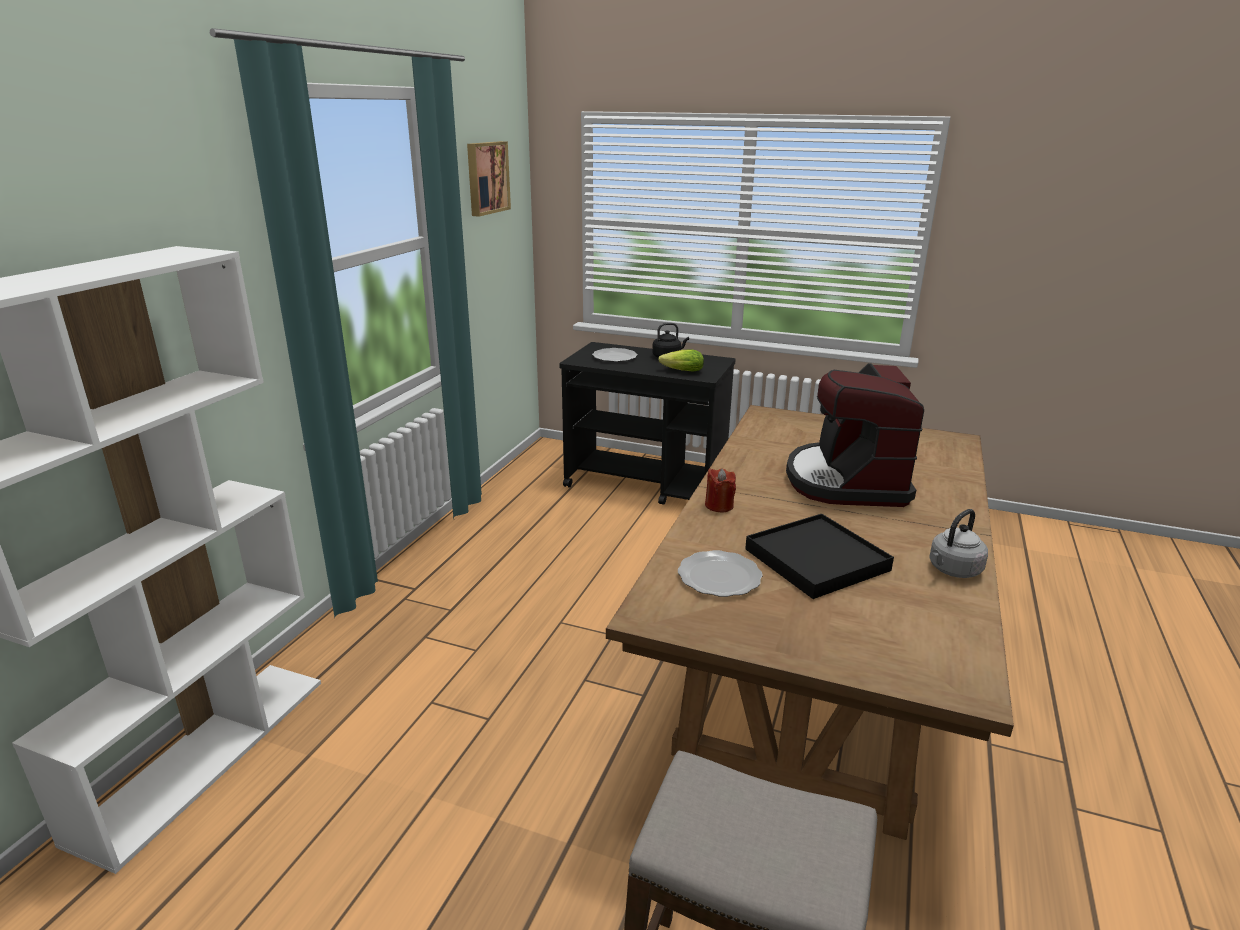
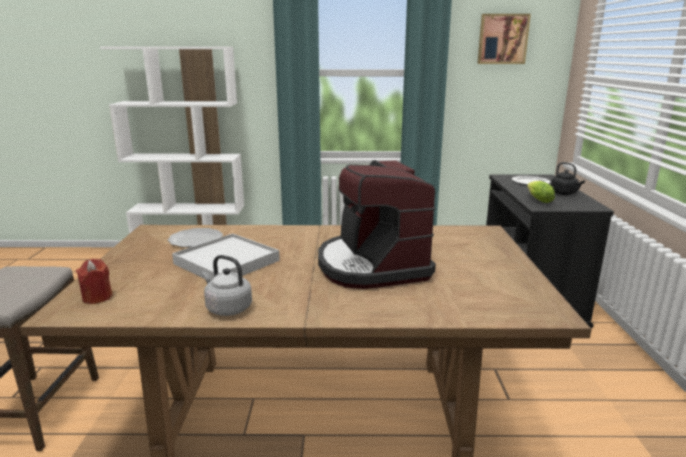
camera: 70 degrees right, 5 degrees down
red candle [705,468,736,512] -> red candle moved to [76,259,113,304]
black tray [745,514,894,599] -> white tray [172,233,280,281]
coffee machine [786,363,924,507] -> coffee machine turned 90 degrees counterclockwise [318,160,436,289]

